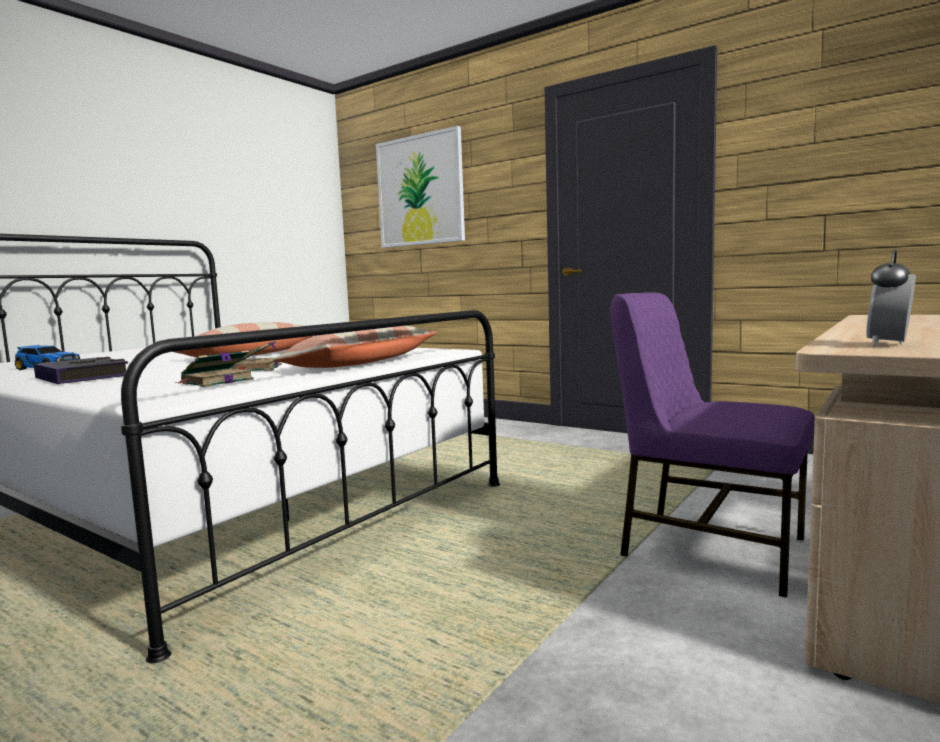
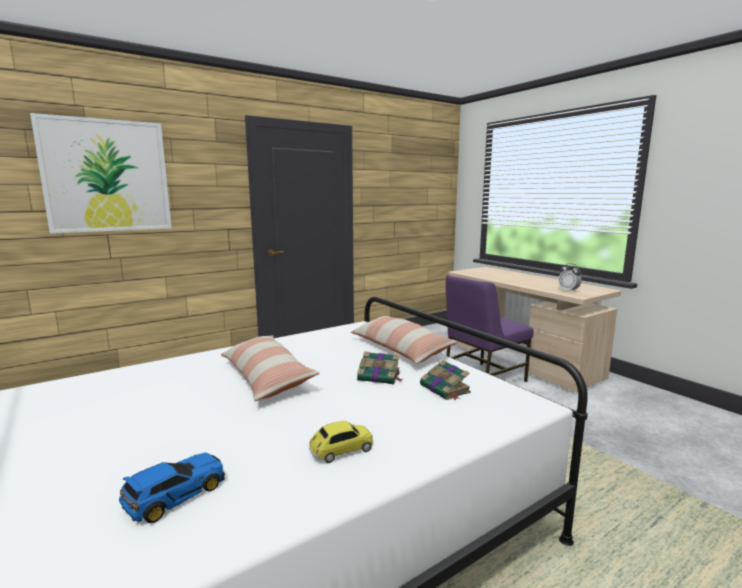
camera: 70 degrees left, 5 degrees up
book [34,357,128,384] -> toy car [309,420,373,463]

